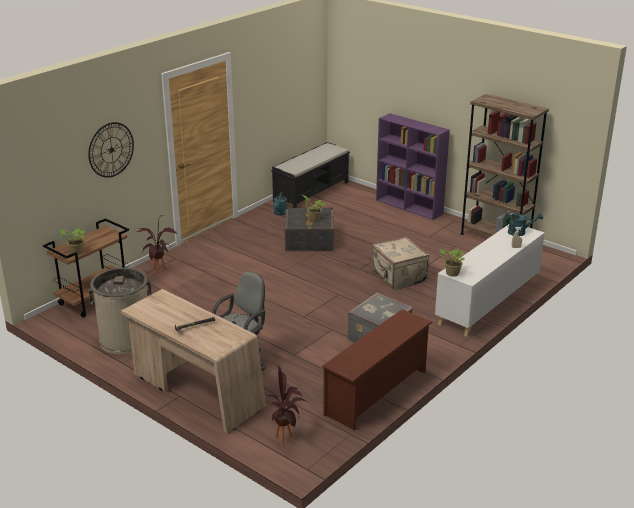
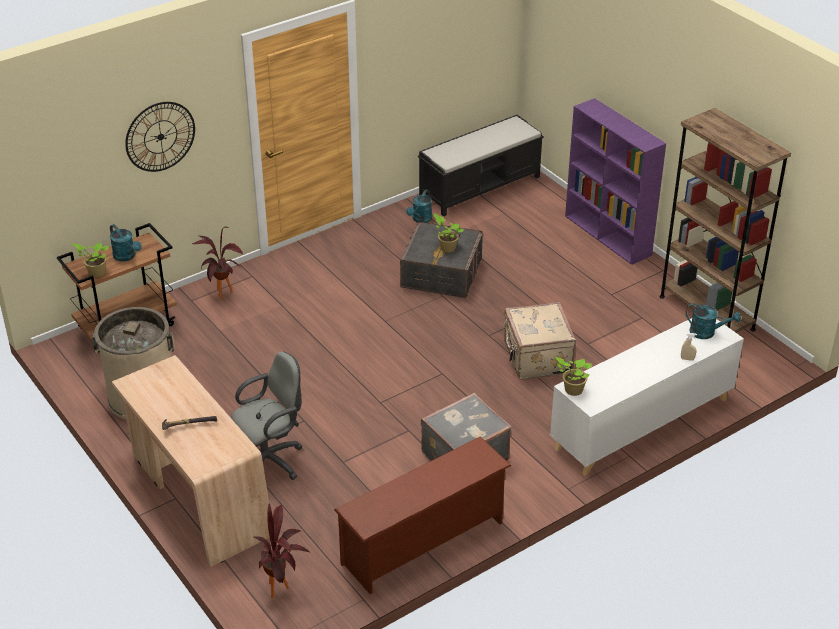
camera: 15 degrees right, 10 degrees up
none -> turquoise watering can [110,224,142,262]

